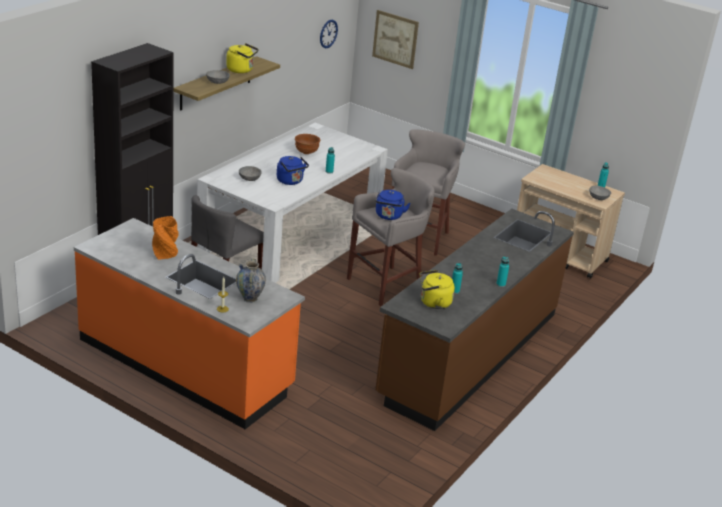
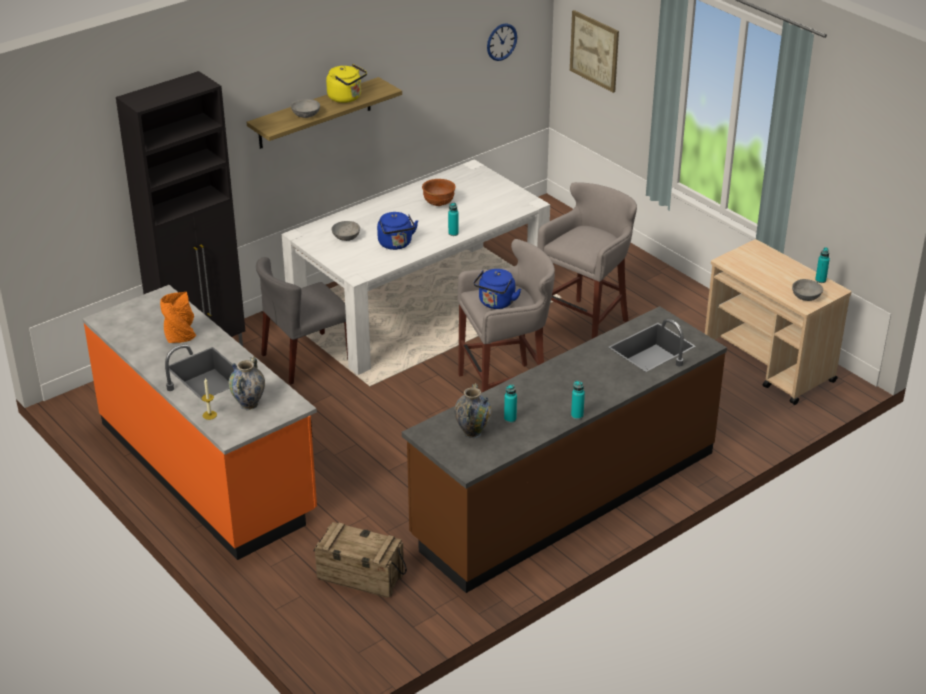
camera: 20 degrees right, 5 degrees up
yellow kettle [420,270,455,309] -> vase [454,383,492,439]
none -> crate [313,522,407,598]

